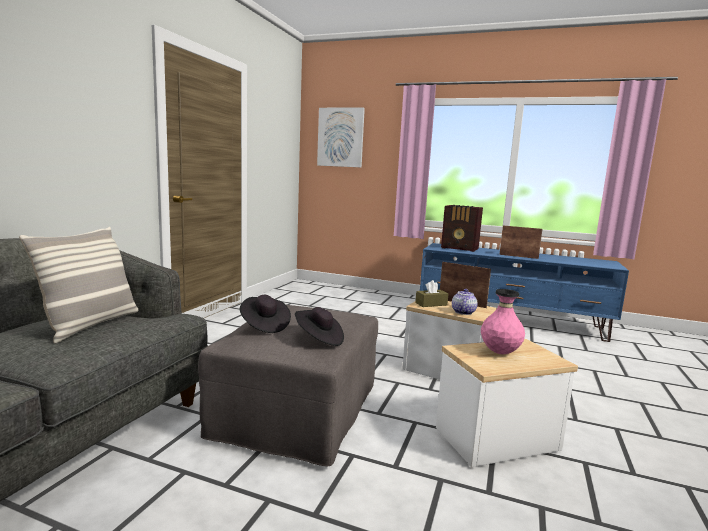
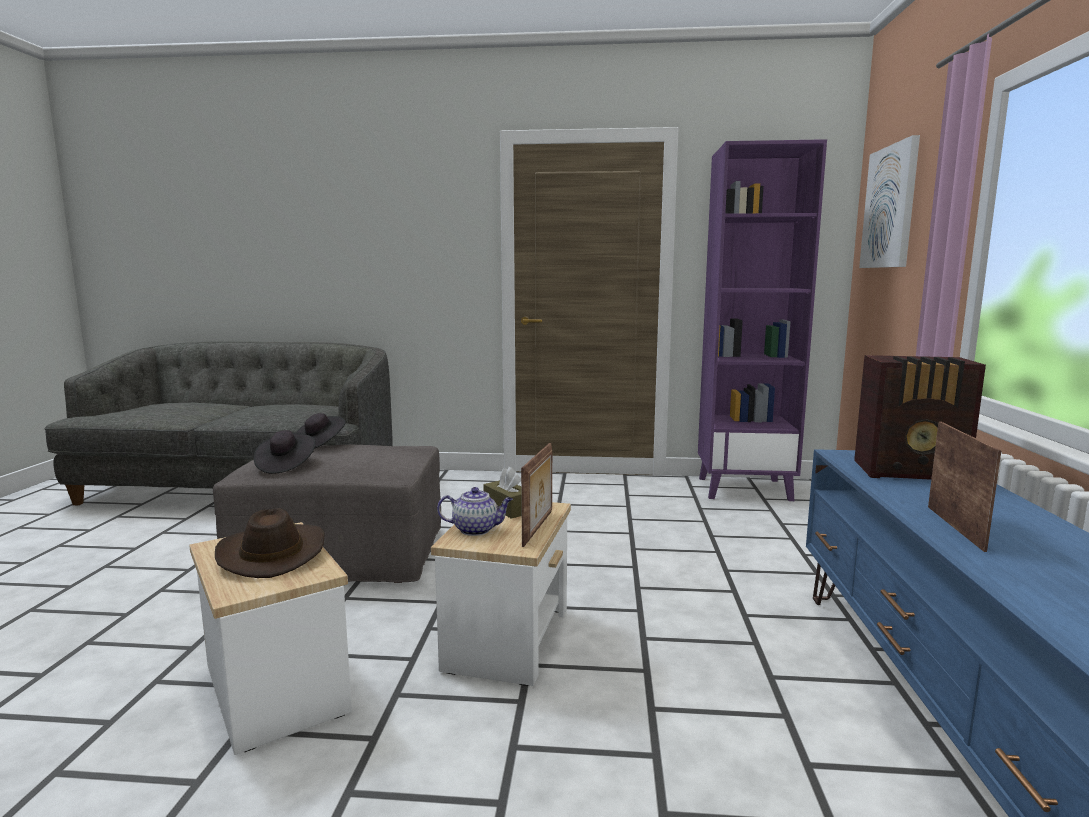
camera: 75 degrees right, 0 degrees up
pillow [19,227,139,343] -> none
radio [441,205,483,252] -> radio turned 90 degrees counterclockwise [854,355,986,480]
pink vase [481,289,525,354] -> brown hat [215,508,325,578]
none -> purple bookcase [698,139,827,501]

